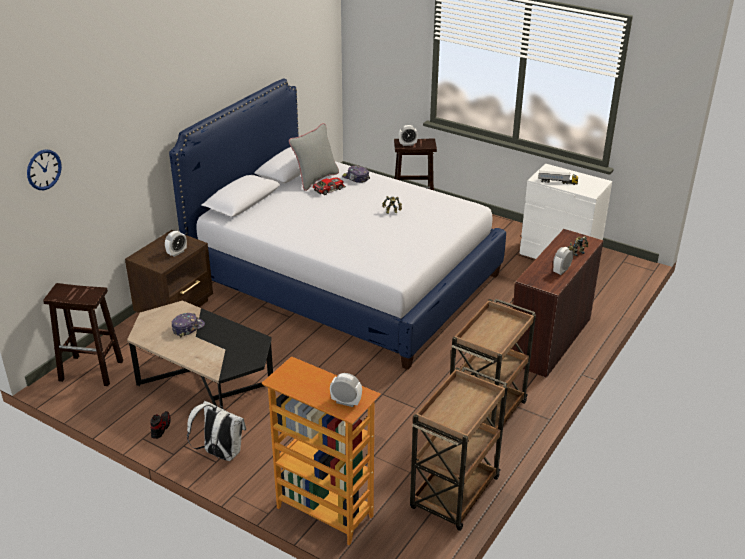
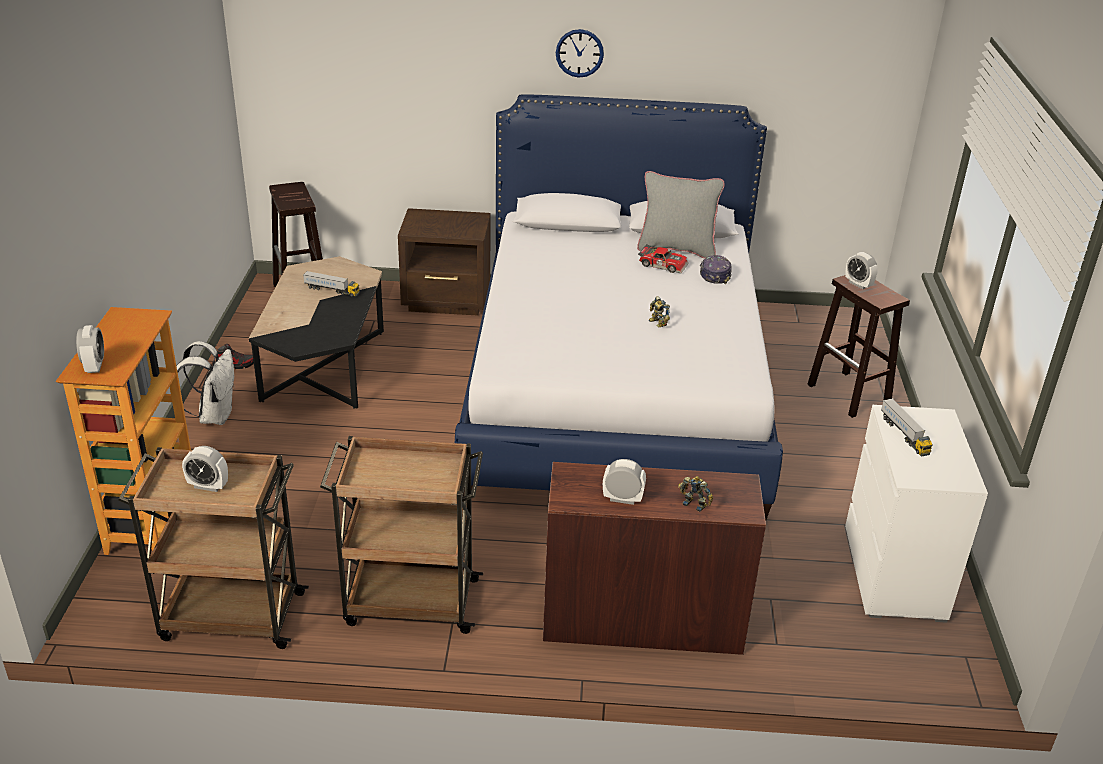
camera: 60 degrees right, 0 degrees up
wall clock [27,149,62,190] -> wall clock moved to [556,29,604,78]
alarm clock [165,231,187,257] -> alarm clock moved to [182,446,228,492]
cap [172,313,205,337] -> toy truck [303,271,360,297]

